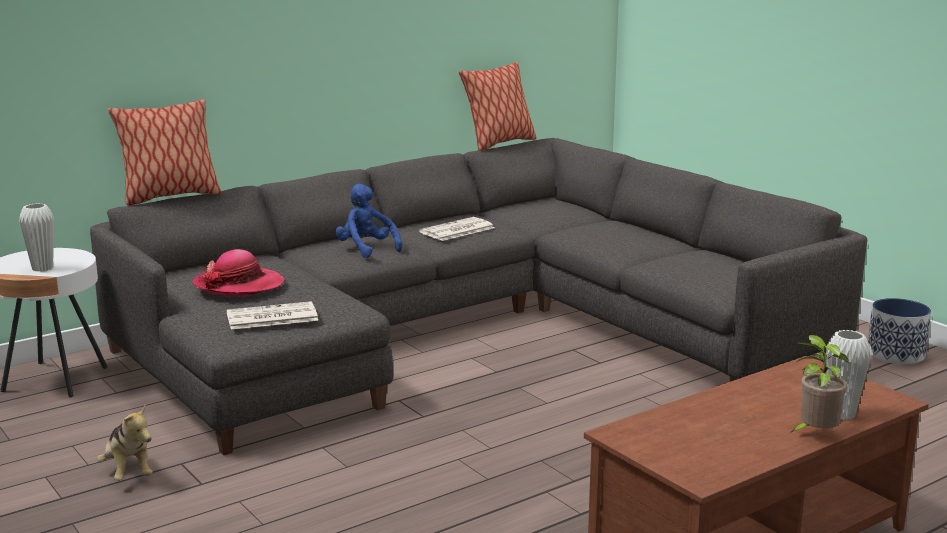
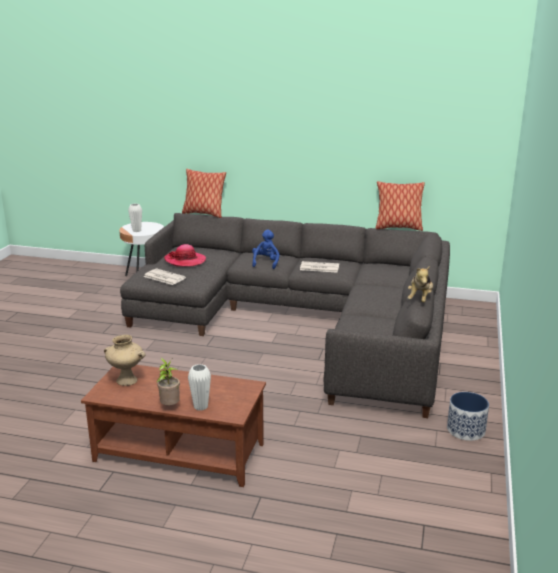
camera: 50 degrees right, 5 degrees up
plush toy [97,404,153,481] -> plush toy moved to [407,266,433,302]
none -> beige vase [104,335,146,386]

